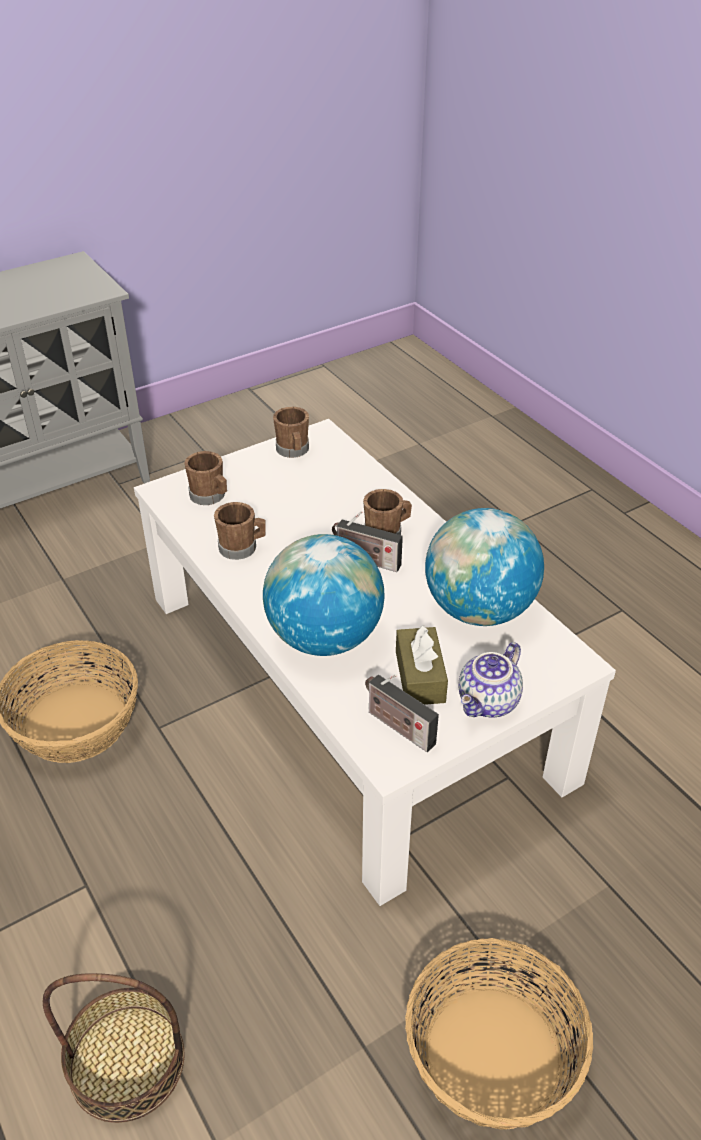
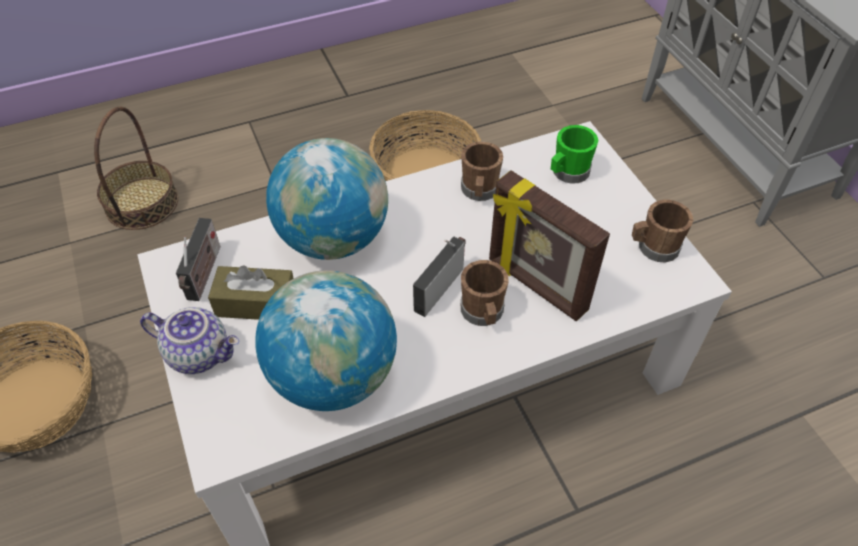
camera: 100 degrees right, 10 degrees up
brown mug [184,451,227,505] -> green mug [551,125,598,184]
radio [365,674,439,752] -> radio turned 135 degrees clockwise [176,218,221,301]
teapot [458,642,523,717] -> teapot turned 150 degrees clockwise [140,307,239,374]
none -> picture frame [489,170,610,321]

